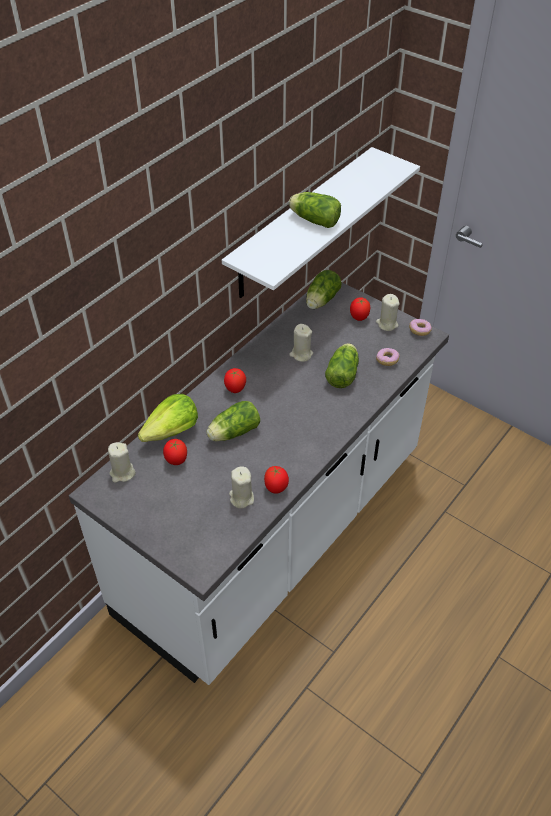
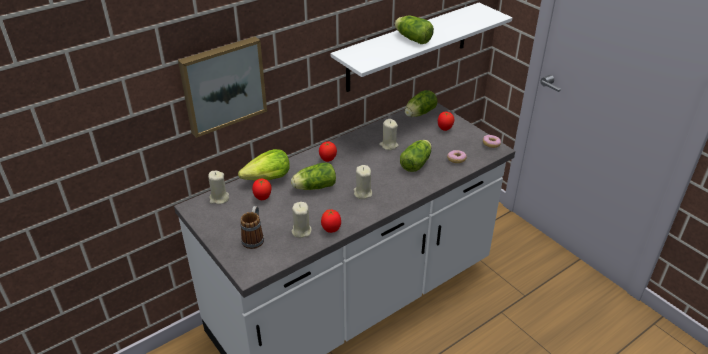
camera: 15 degrees right, 10 degrees down
beige candle [376,294,400,331] -> beige candle moved to [354,165,372,199]
none -> picture [178,37,267,138]
none -> mug [240,206,264,249]

